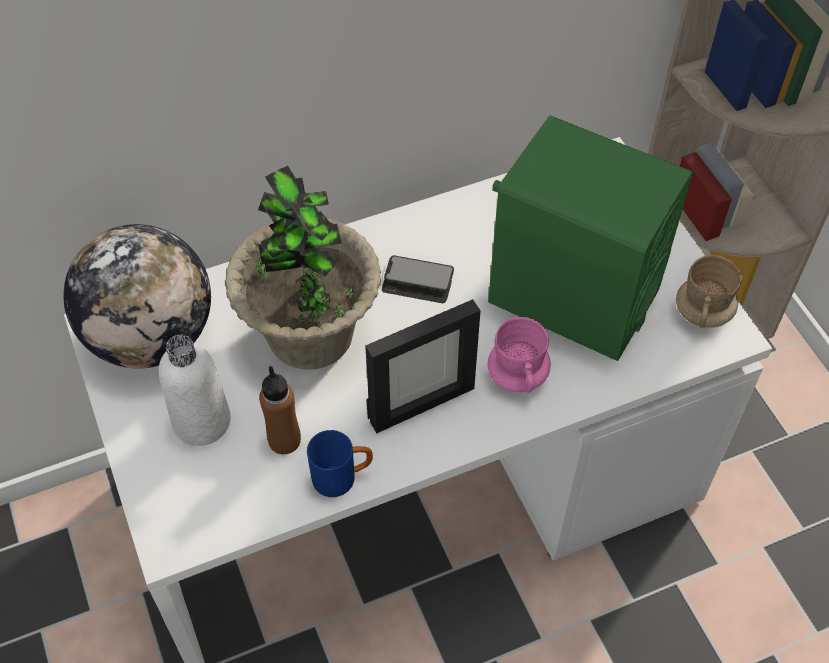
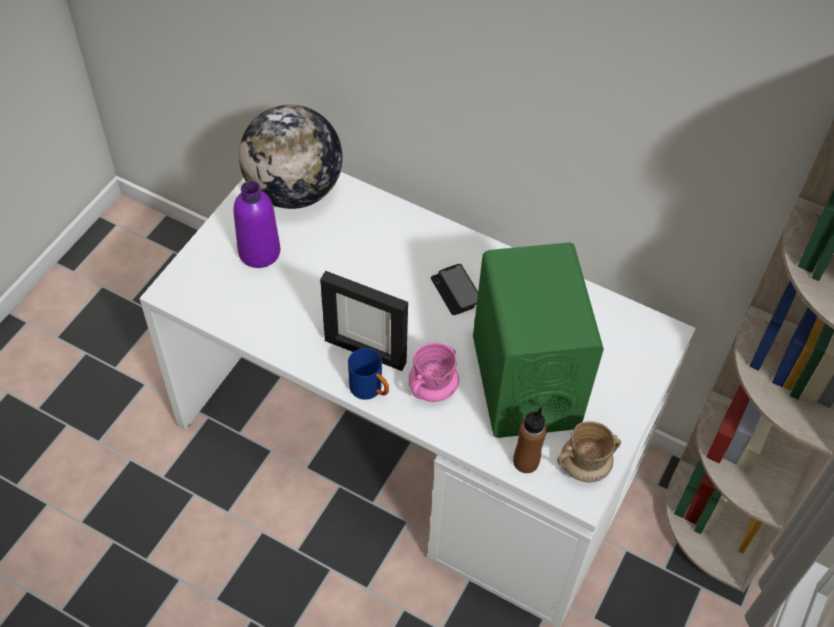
camera: 50 degrees right, 0 degrees up
white bottle [159,335,231,446] -> purple bottle [233,181,280,268]
potted plant [225,166,381,370] -> none
brown bottle [259,366,301,454] -> brown bottle moved to [513,407,547,473]
blue mug [307,430,373,497] -> blue mug moved to [348,348,389,400]

